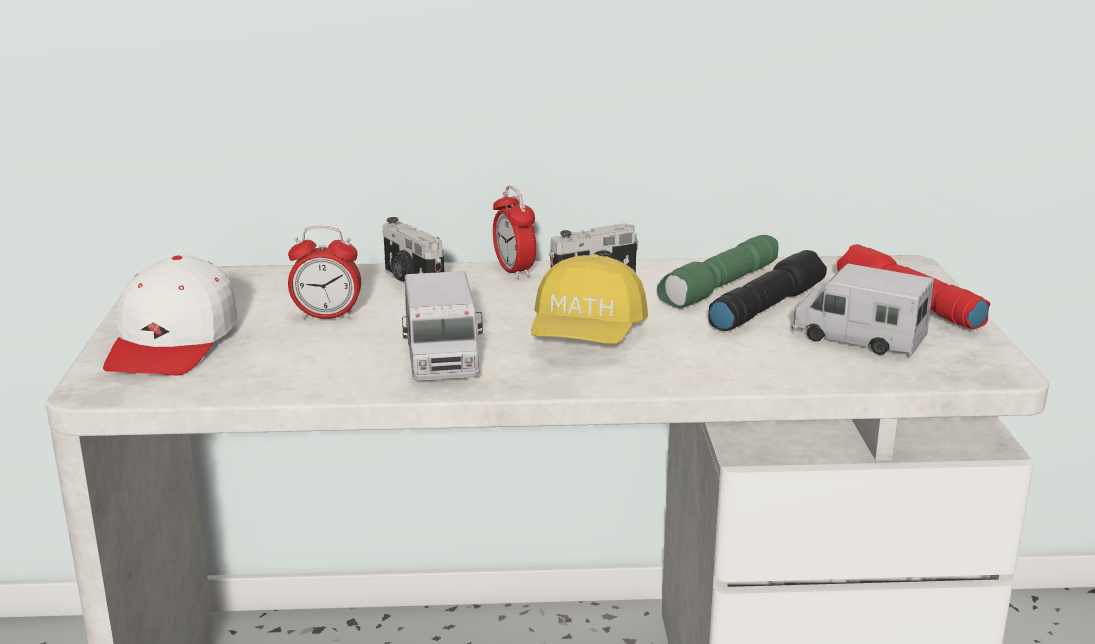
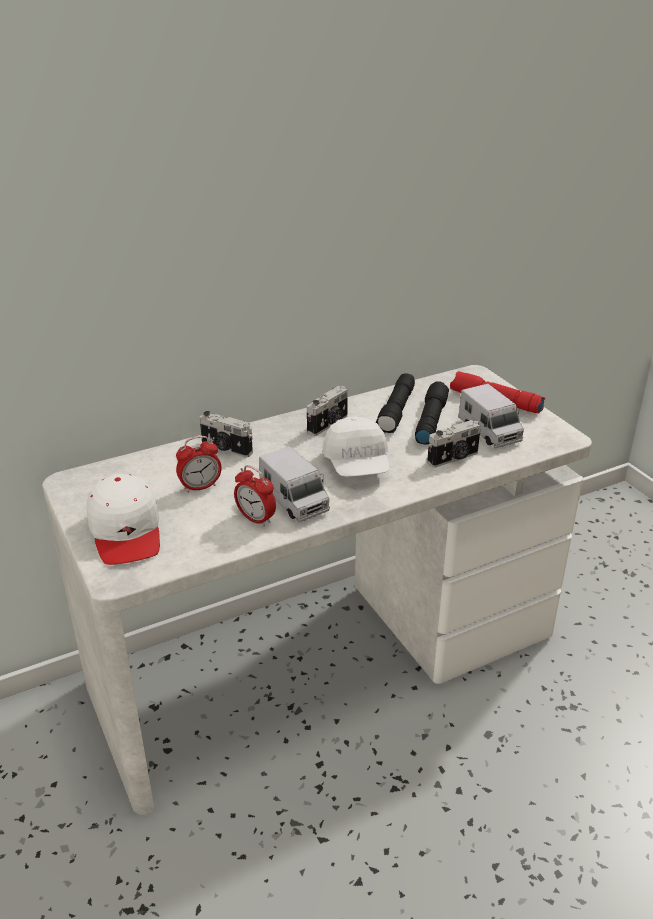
camera: 25 degrees left, 10 degrees up
alarm clock [493,186,536,279] -> alarm clock moved to [234,465,276,527]
yellow cap [531,254,648,344] -> white cap [322,416,390,477]
green flashlight [657,235,778,309] -> black flashlight [376,373,415,433]
toy truck [792,263,934,356] -> toy truck turned 120 degrees counterclockwise [458,384,524,448]
none -> camera [427,420,480,468]

